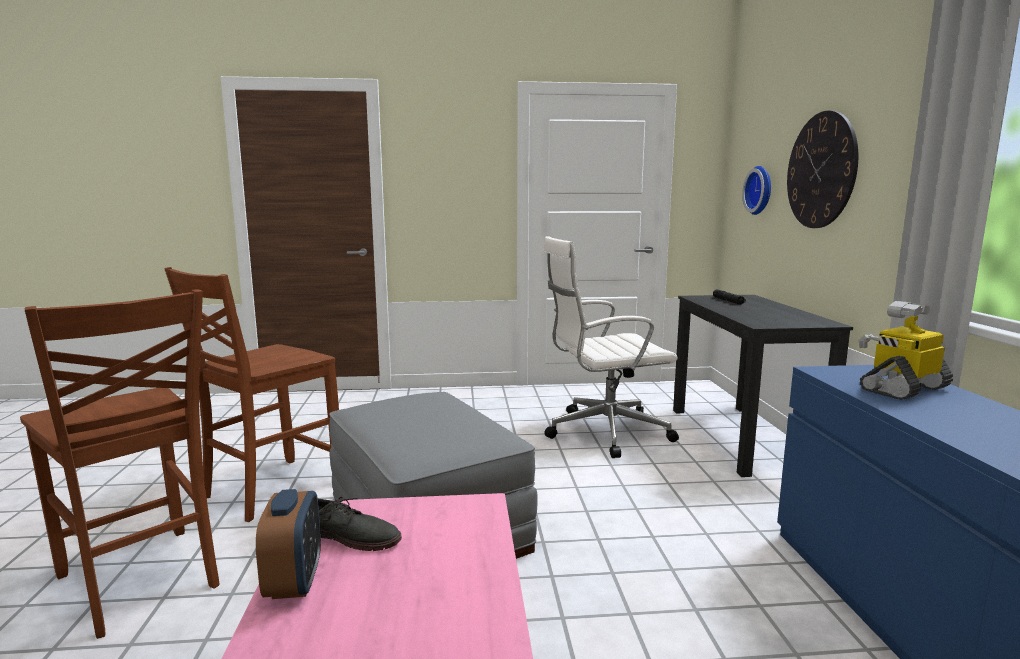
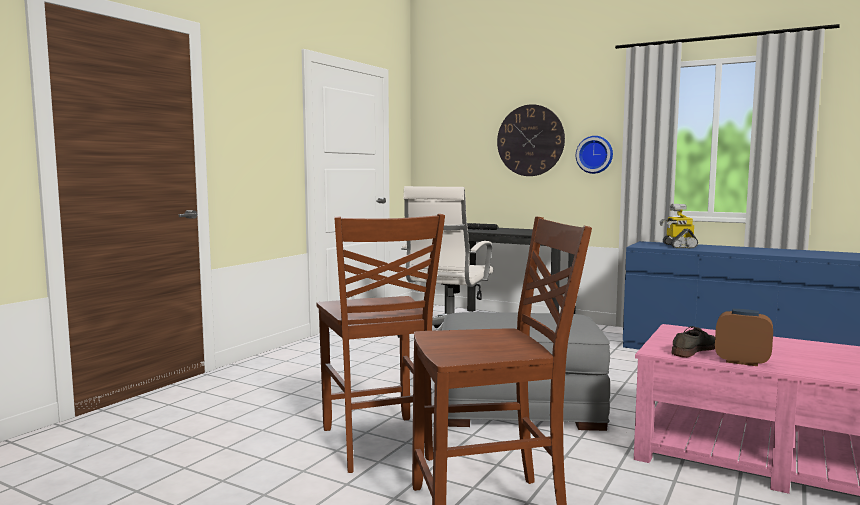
camera: 55 degrees left, 5 degrees down
wall clock [742,166,771,215] -> wall clock moved to [576,136,613,174]

